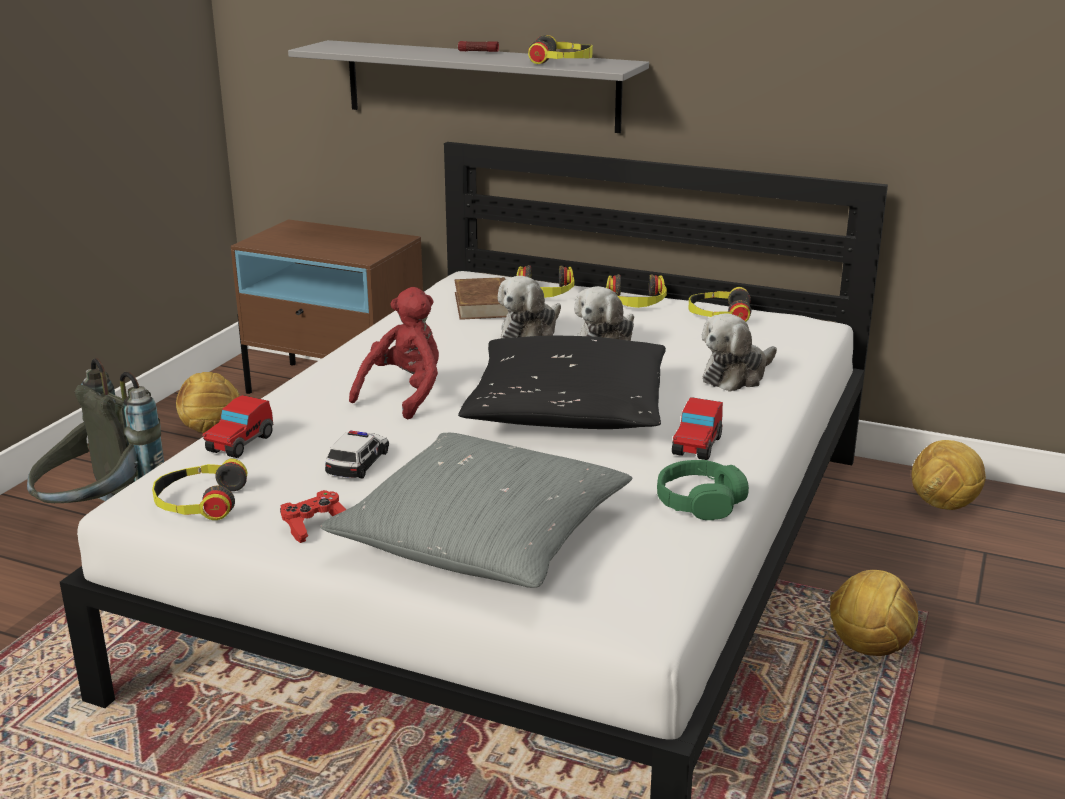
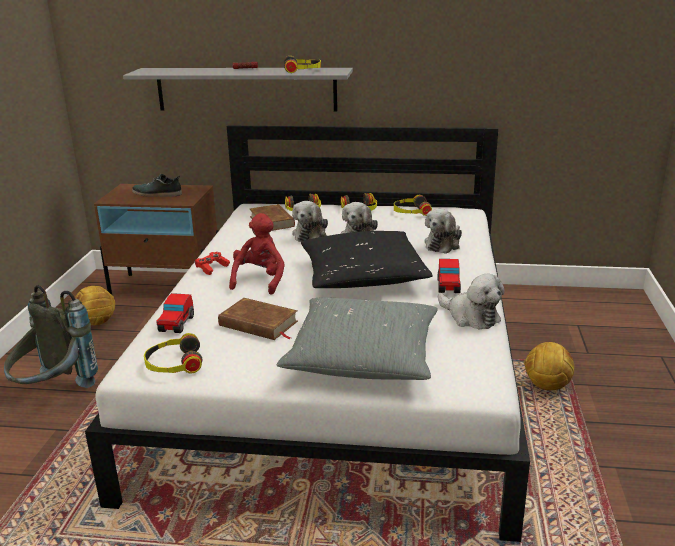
camera: 15 degrees left, 0 degrees up
red game controller [280,490,346,543] -> red game controller moved to [195,252,230,275]
toy car [325,430,389,479] -> brown book [218,298,298,340]
green headphones [657,460,749,520] -> plush toy [438,274,505,329]
football [911,440,986,510] -> none
none -> shoe [132,174,182,197]

